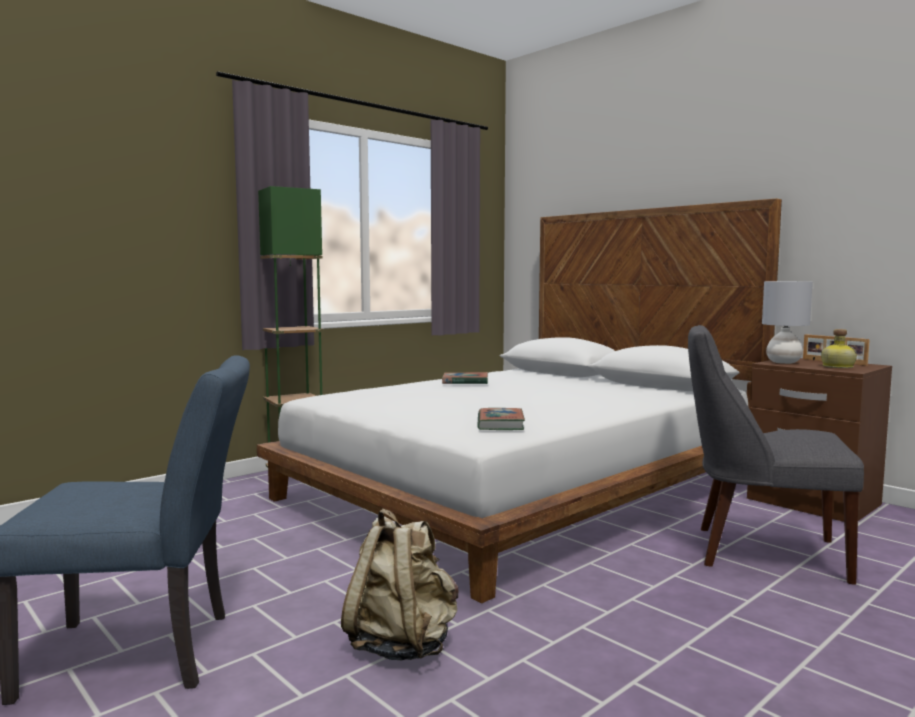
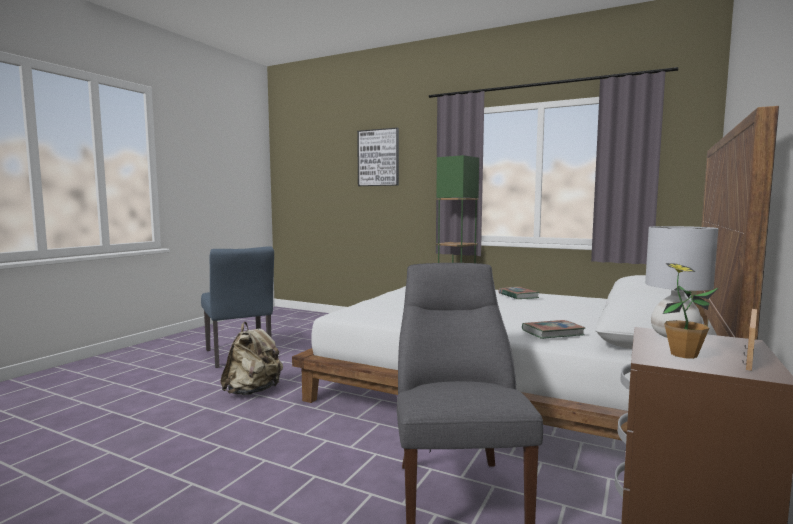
camera: 70 degrees right, 0 degrees up
book [477,408,525,430] -> book moved to [522,320,585,339]
bottle [821,329,857,368] -> potted plant [663,263,718,359]
none -> picture [357,128,399,186]

